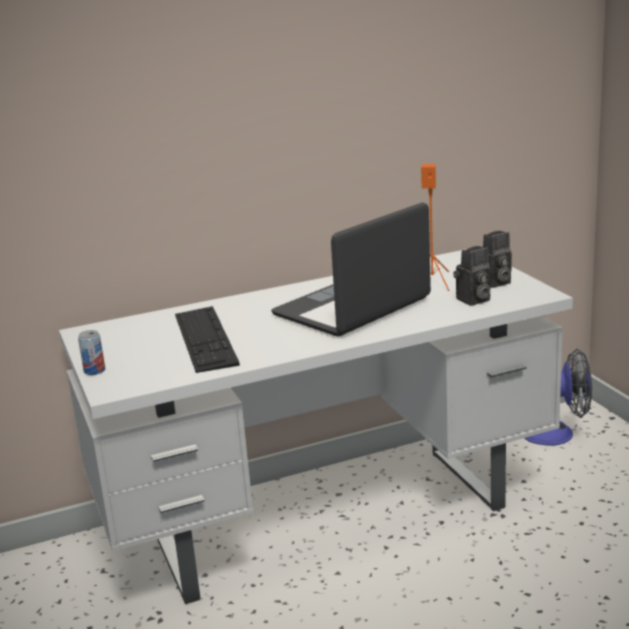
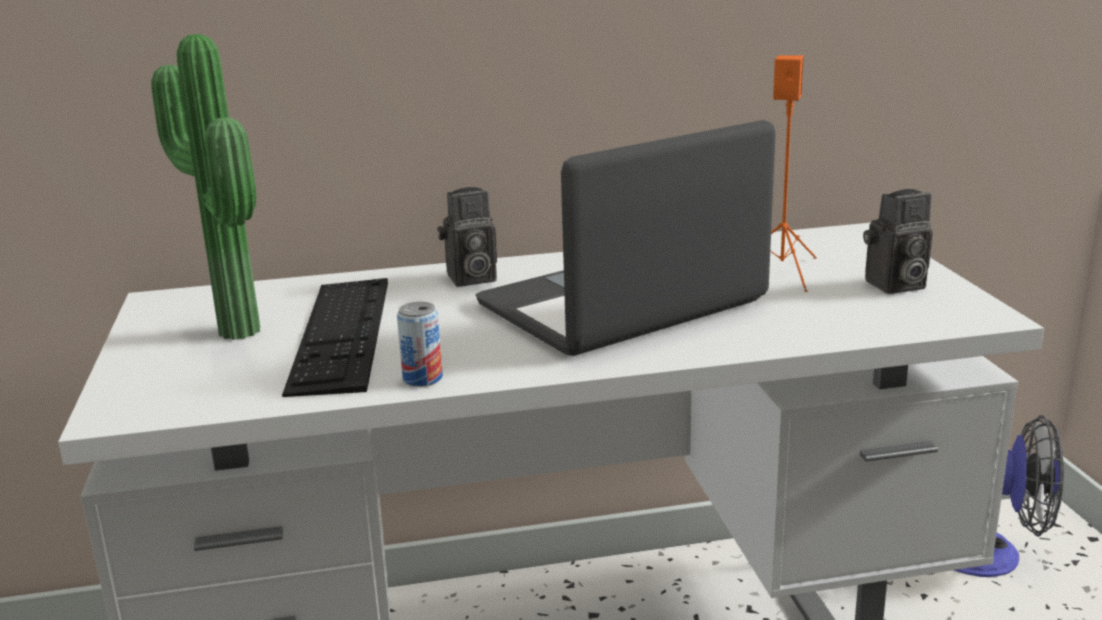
camera: 10 degrees right, 0 degrees up
can [78,330,105,375] -> can moved to [397,302,443,386]
camera [453,246,491,306] -> camera moved to [437,187,497,287]
none -> potted plant [151,34,261,340]

